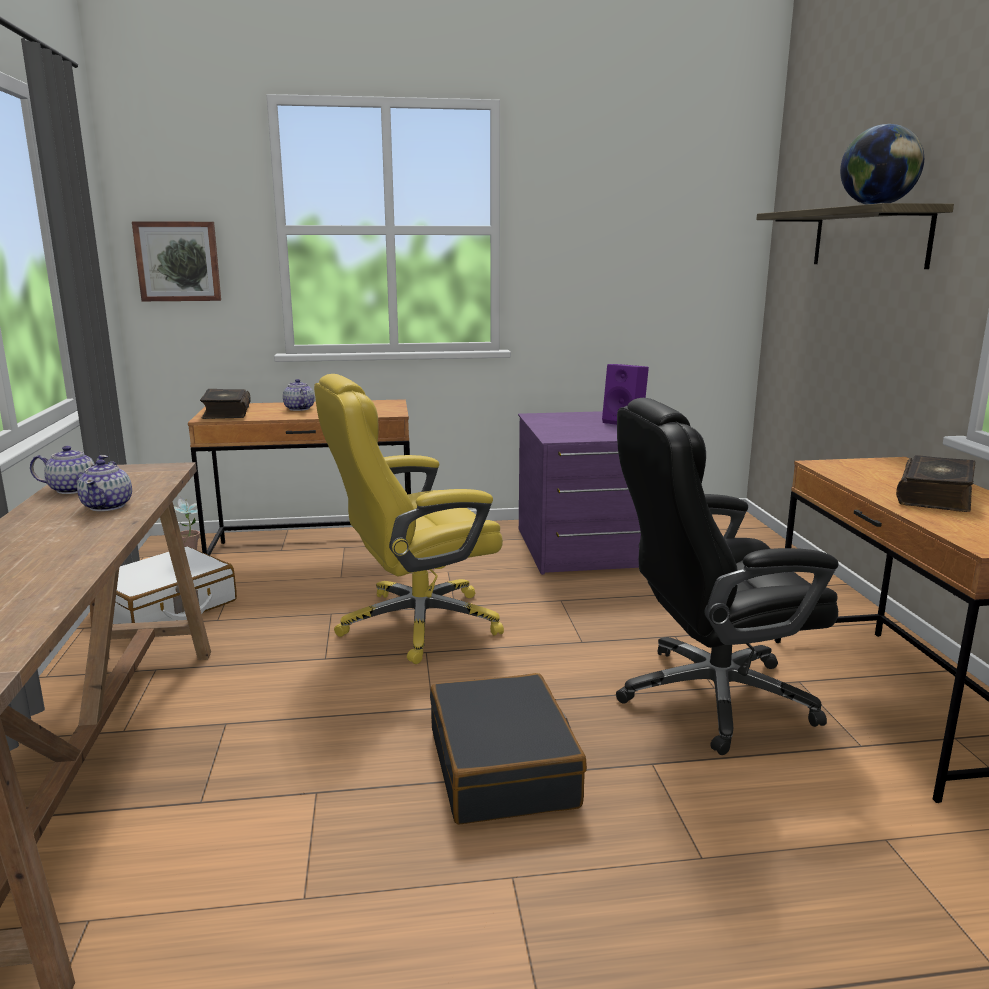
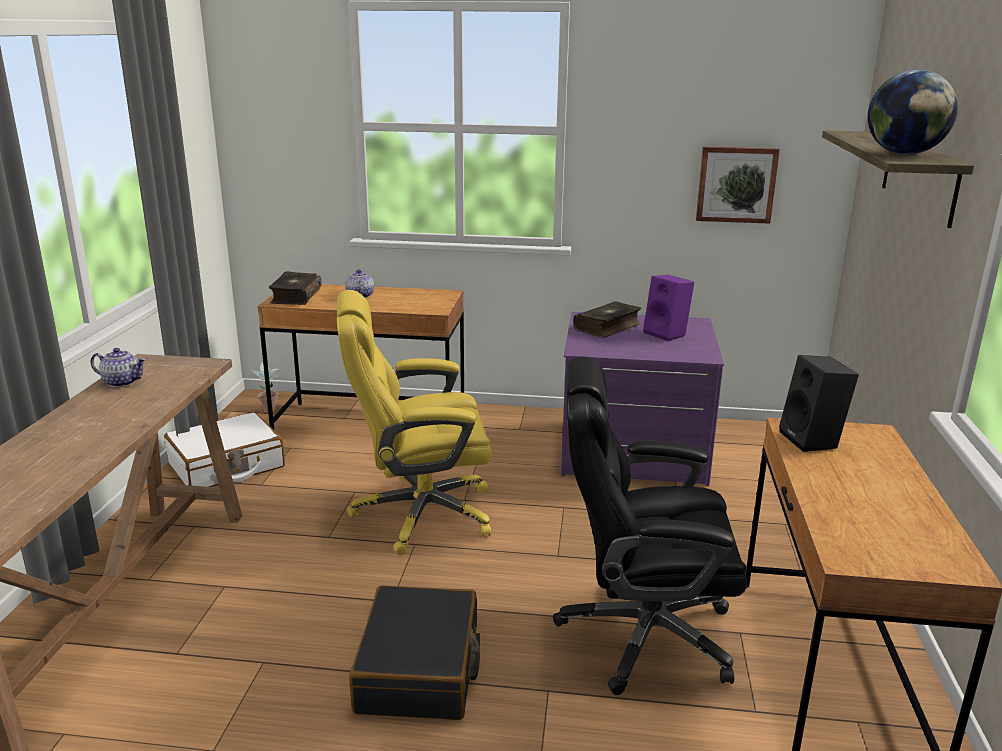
camera: 15 degrees right, 5 degrees up
teapot [77,460,132,511] -> none
picture [132,221,221,301] -> picture moved to [696,147,780,224]
book [896,455,975,512] -> book moved to [573,301,641,338]
none -> black speaker [779,355,859,452]

